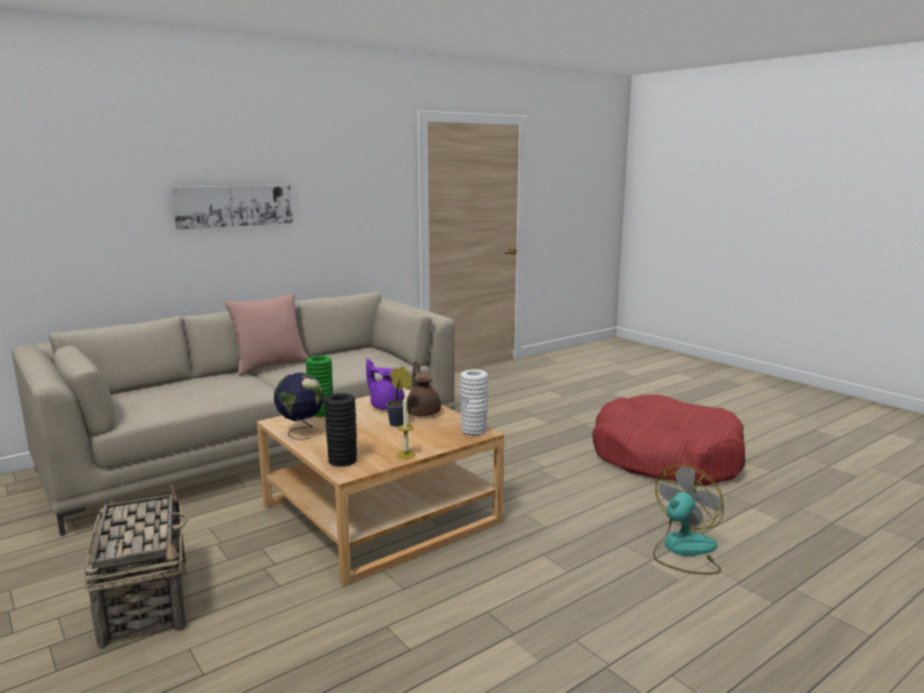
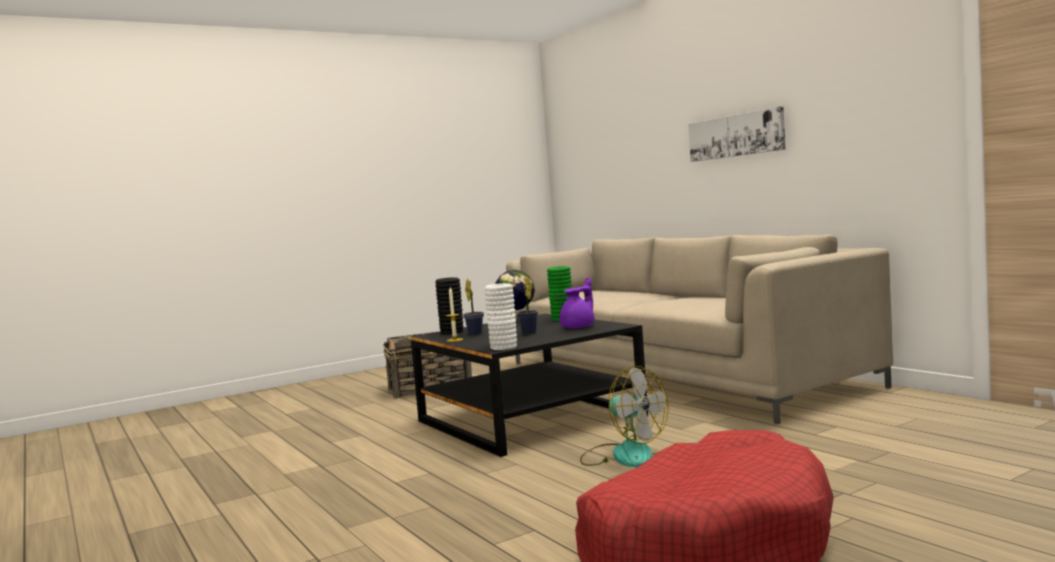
camera: 95 degrees right, 10 degrees down
pink pillow [224,293,308,376] -> none
beige coffee table [257,388,504,586] -> black coffee table [410,314,648,457]
brown teapot [407,361,441,417] -> none
fan [653,465,724,574] -> fan moved to [580,365,668,467]
none -> potted plant [463,278,484,335]

